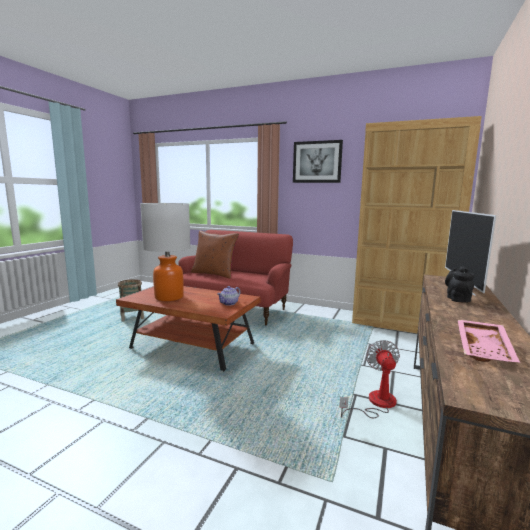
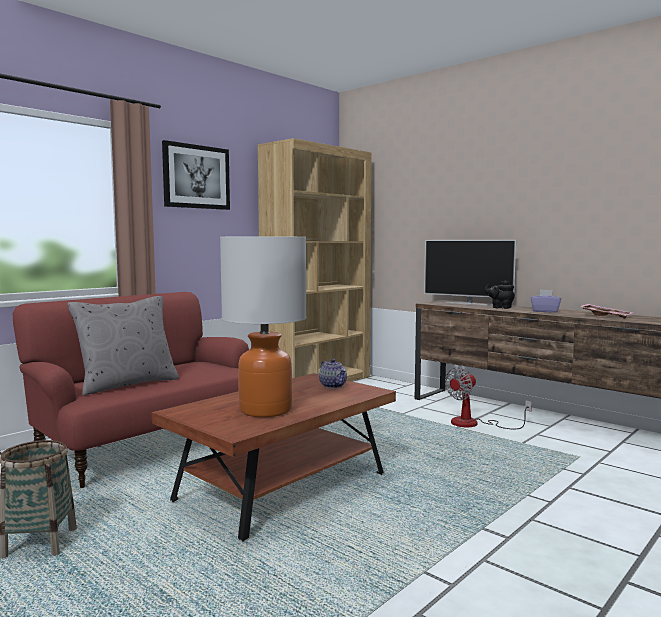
camera: 70 degrees left, 5 degrees down
brown pillow [191,231,239,278] -> grey pillow [67,296,179,395]
fan [340,340,400,418] -> fan turned 60 degrees counterclockwise [445,367,532,429]
none -> purple tissue box [531,289,561,313]

